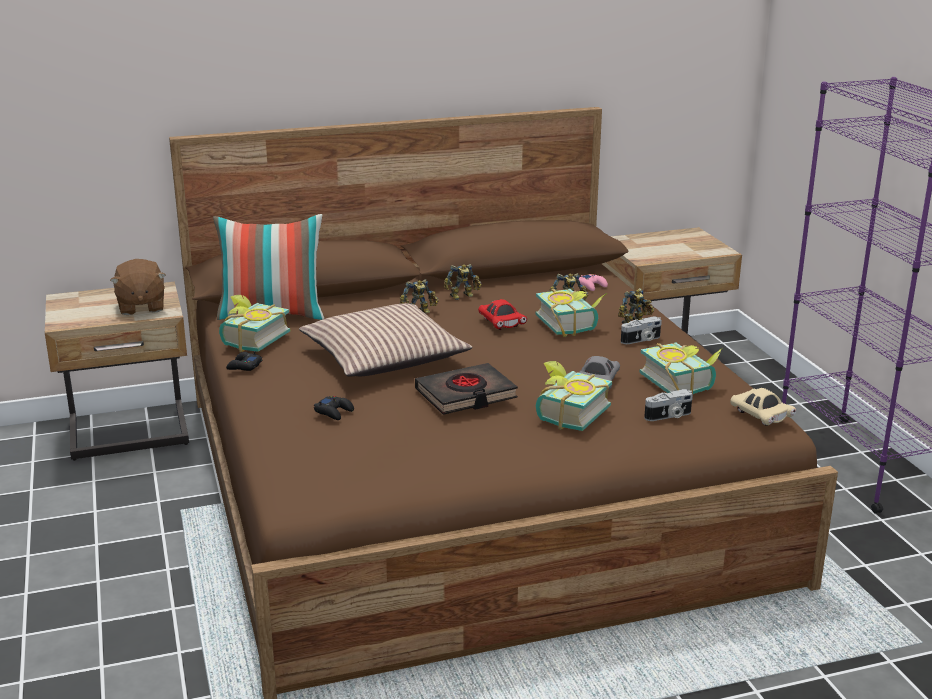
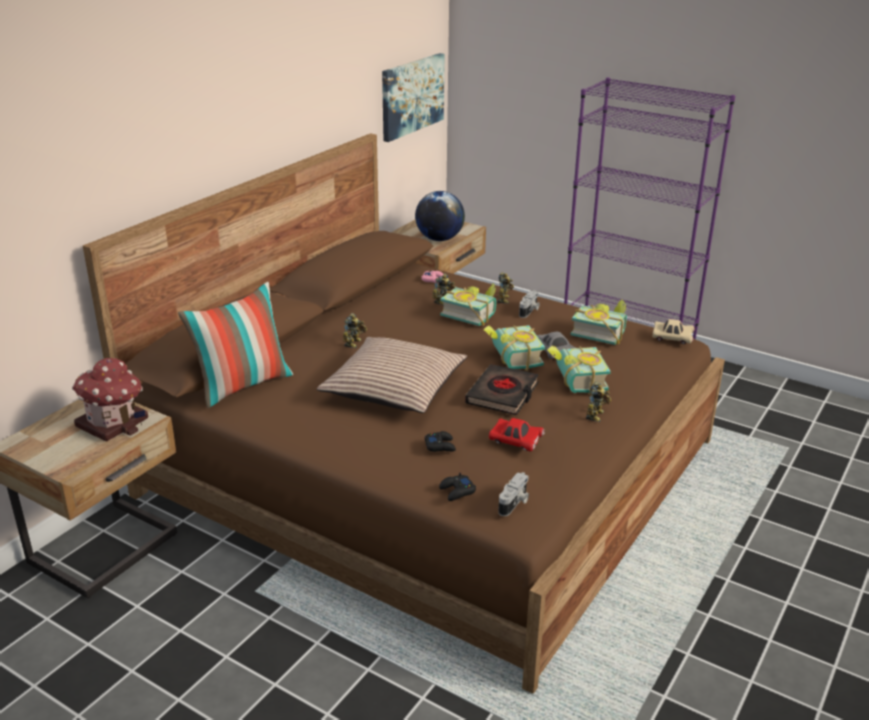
camera: 40 degrees left, 5 degrees up
brown plush toy [110,259,166,315] -> toy house [72,358,148,442]
book [219,295,290,352] -> book moved to [484,325,545,371]
black game controller [226,351,263,371] -> black game controller moved to [439,473,476,501]
toy robot [444,264,482,300] -> toy robot moved to [586,381,611,422]
red toy car [478,299,527,330] -> red toy car moved to [489,418,545,452]
camera [644,389,693,421] -> camera moved to [498,472,529,516]
none -> picture [382,53,444,142]
none -> globe [415,191,465,241]

